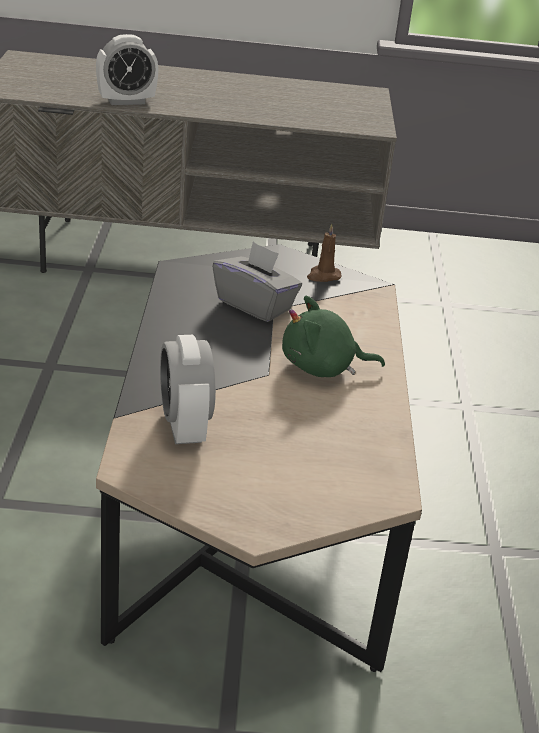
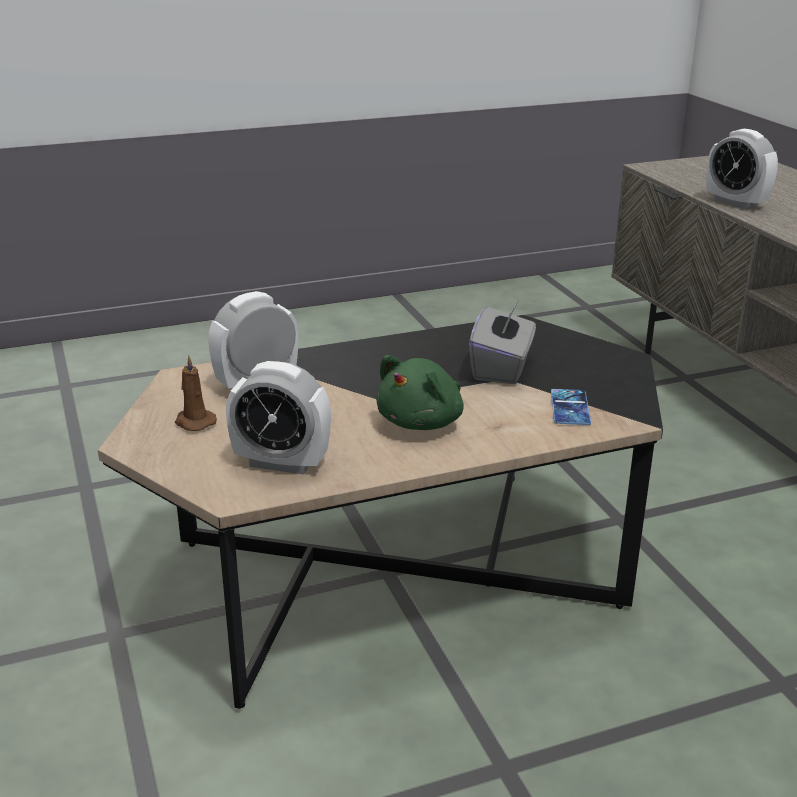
camera: 70 degrees right, 5 degrees down
green plush toy [282,296,385,377] -> green plush toy turned 120 degrees counterclockwise [376,355,464,430]
brown candle [307,223,342,282] -> brown candle moved to [175,355,217,431]
none -> alarm clock [226,361,331,474]
none -> phone [551,389,591,425]

